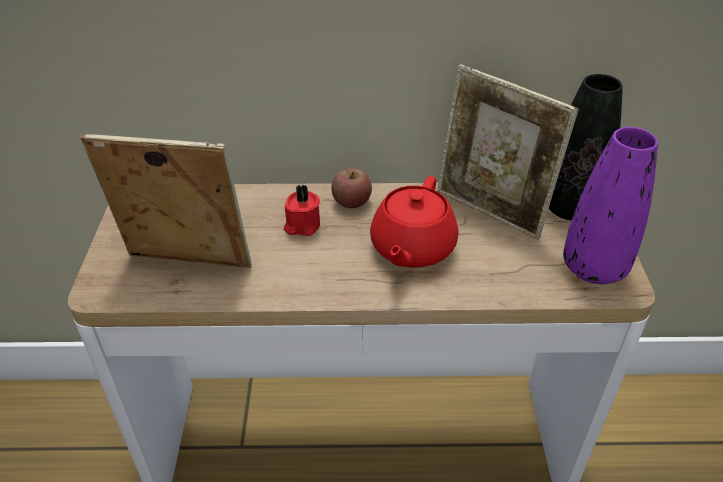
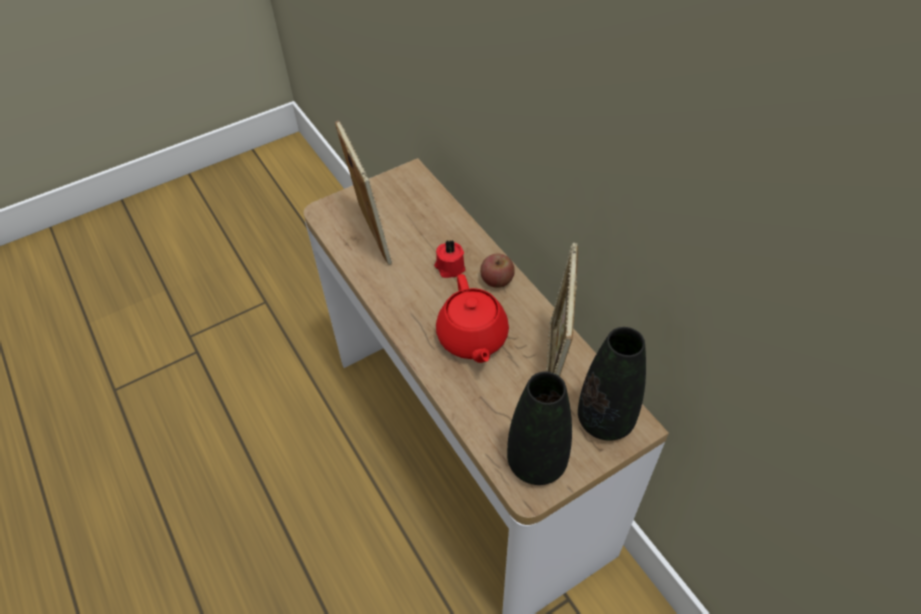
camera: 60 degrees right, 10 degrees up
red teapot [370,176,458,268] -> red teapot turned 90 degrees counterclockwise [436,274,509,363]
purple vase [563,127,658,284] -> black vase [507,371,572,485]

